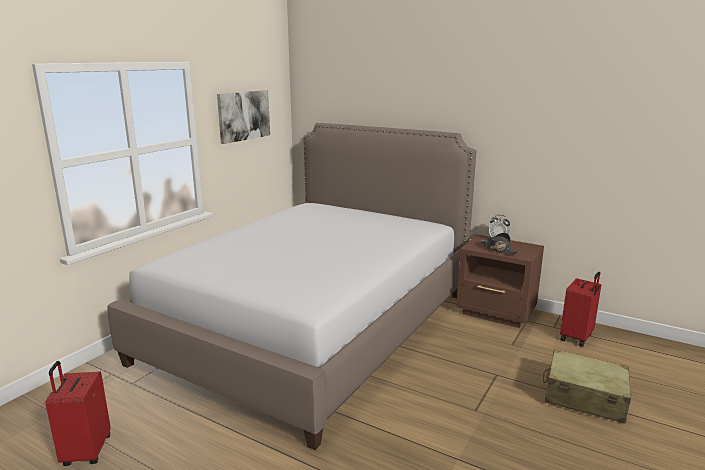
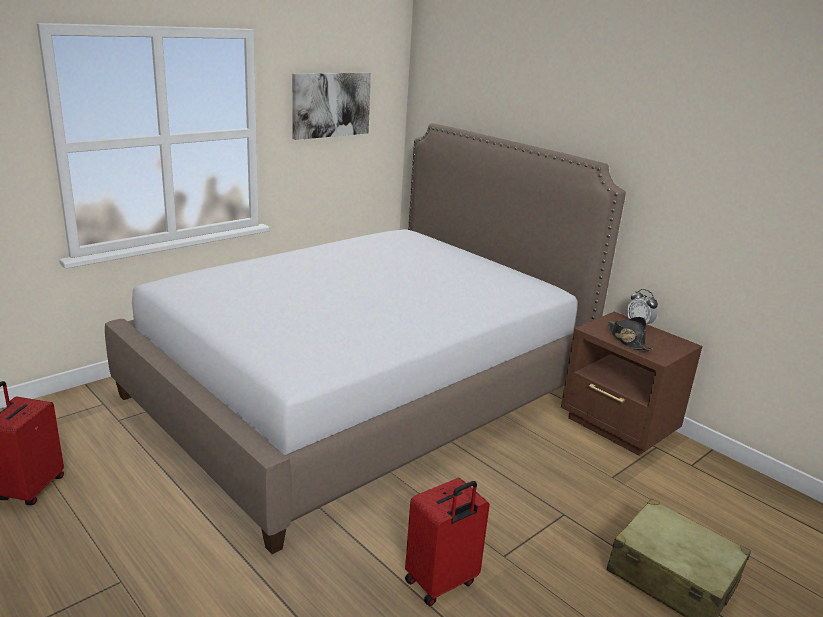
camera: 15 degrees right, 5 degrees up
red suitcase [560,272,601,347] -> red suitcase moved to [405,478,490,606]

